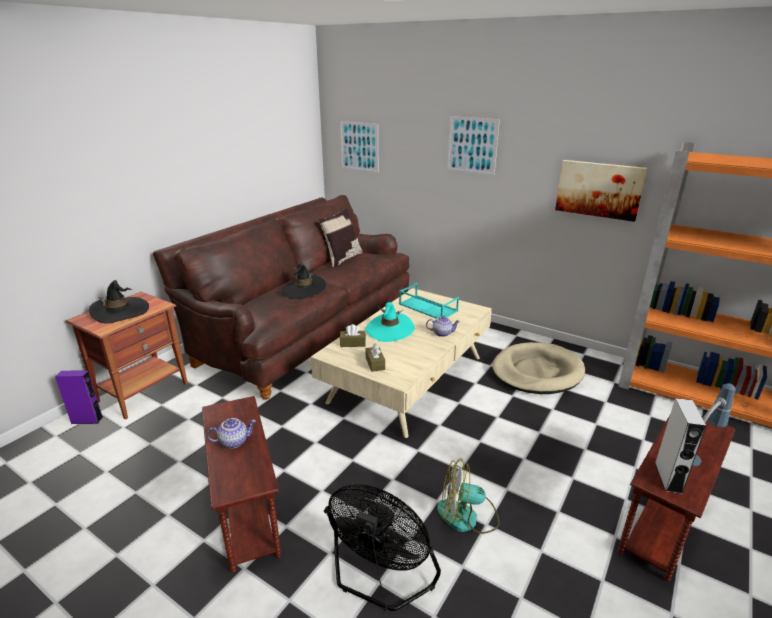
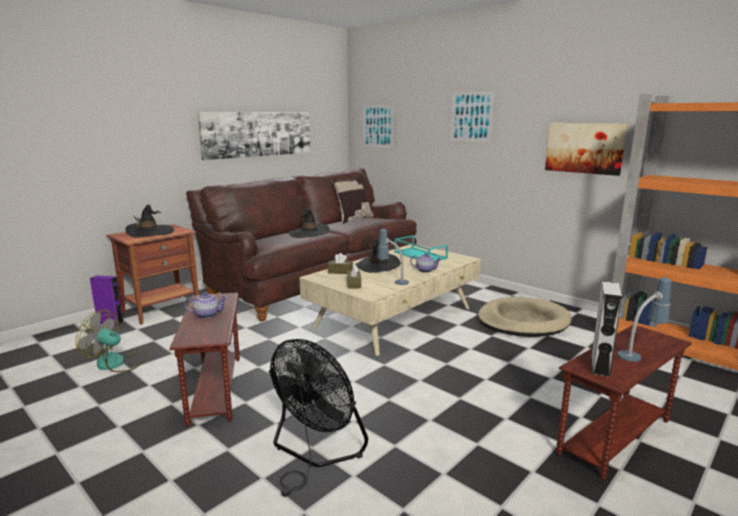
camera: 10 degrees right, 10 degrees down
turquoise hat [365,302,415,342] -> black hat [355,238,401,273]
fan [437,459,499,534] -> fan moved to [76,310,147,372]
none -> picture [197,112,310,160]
none -> table lamp [377,229,409,285]

